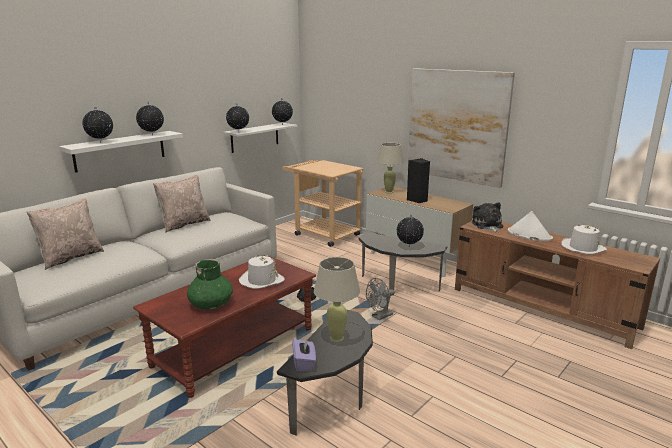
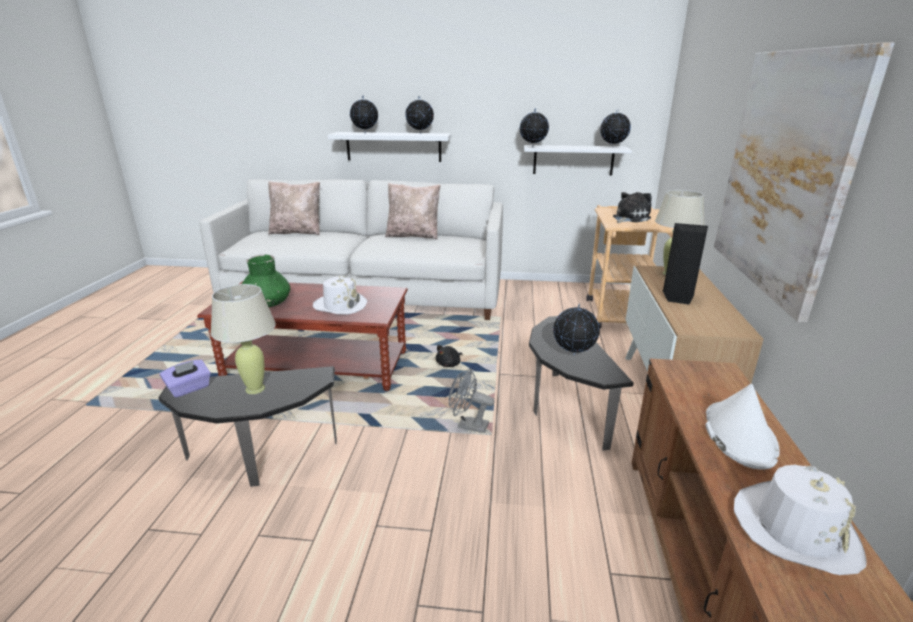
camera: 55 degrees right, 5 degrees up
plush toy [472,202,503,233] -> plush toy moved to [613,192,652,223]

